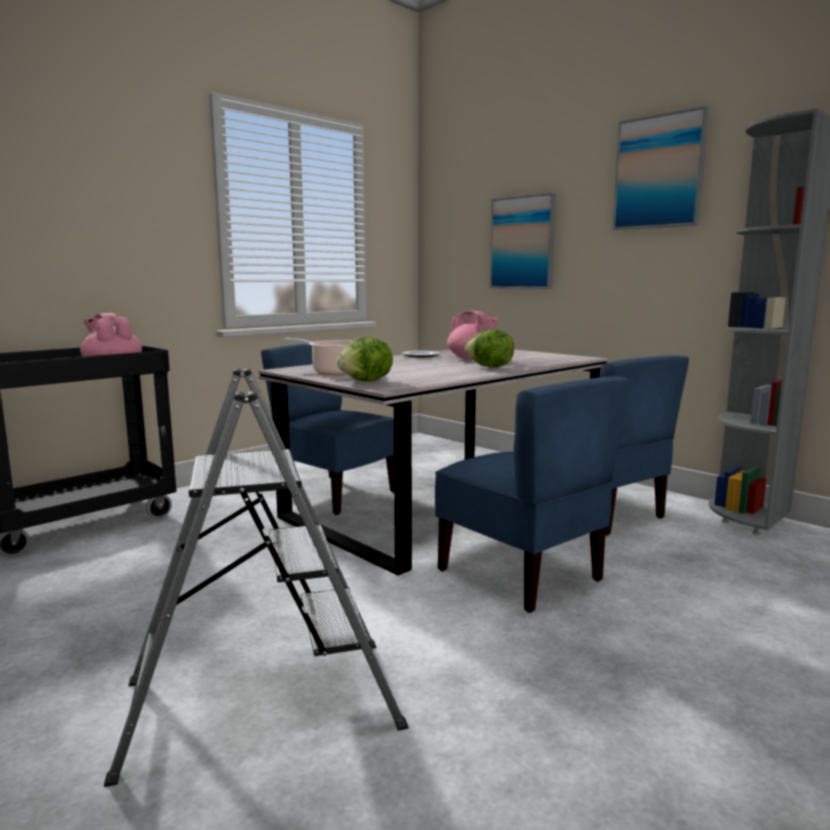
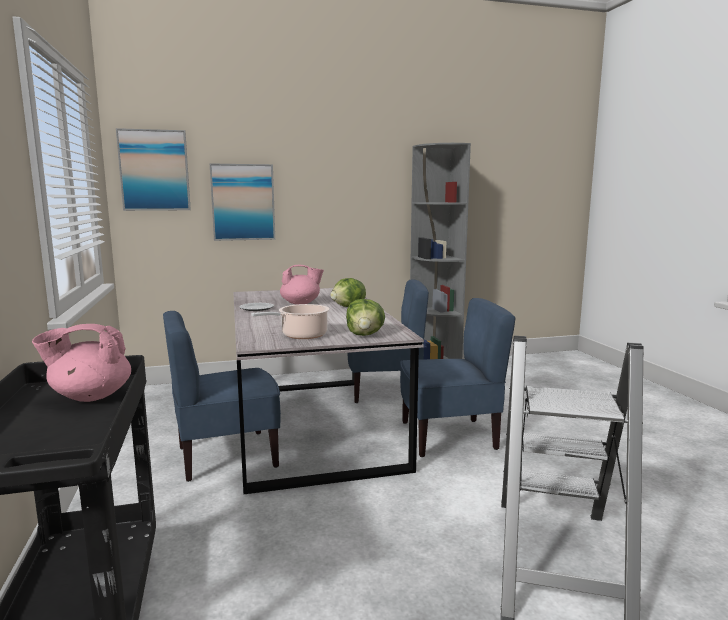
camera: 60 degrees left, 0 degrees up
picture [613,106,709,230] -> picture moved to [116,128,191,211]

